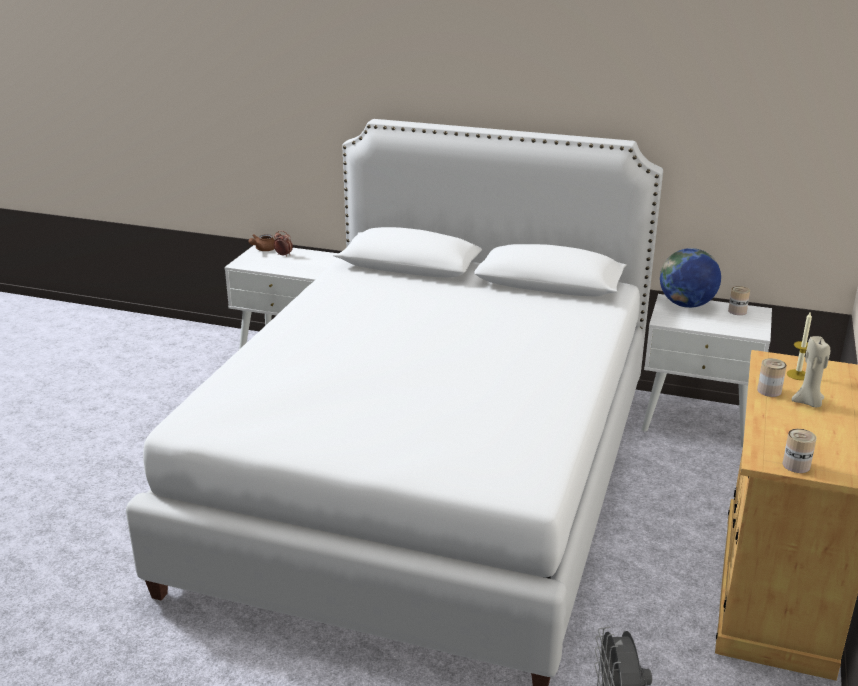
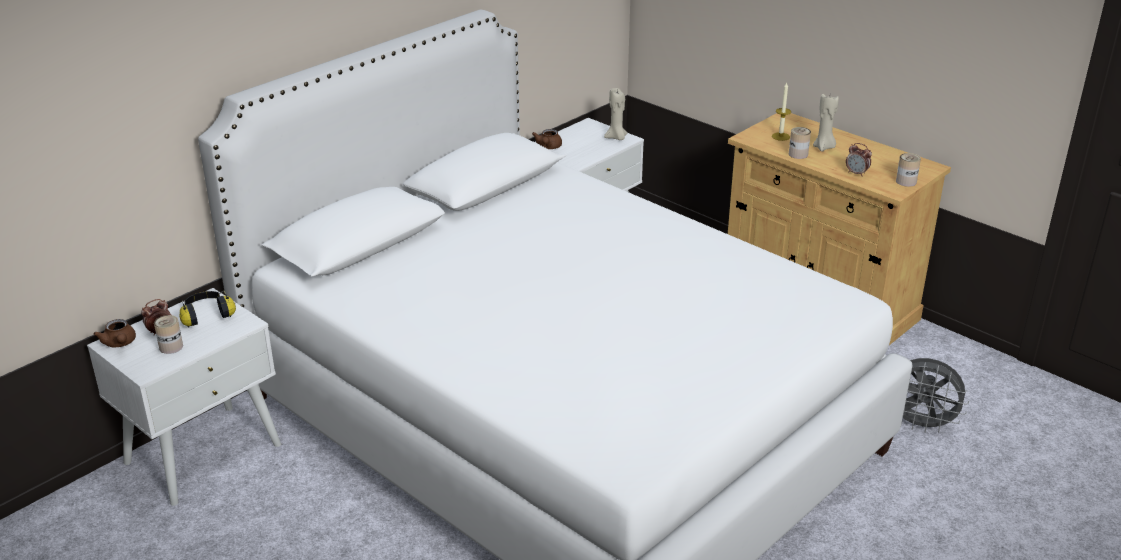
camera: 65 degrees left, 5 degrees up
globe [660,248,721,308] -> brown teapot [532,129,562,149]
can [728,286,750,315] -> can moved to [154,315,183,354]
none -> headphones [179,291,236,327]
none -> beige candle [604,88,627,140]
none -> alarm clock [846,143,872,177]

